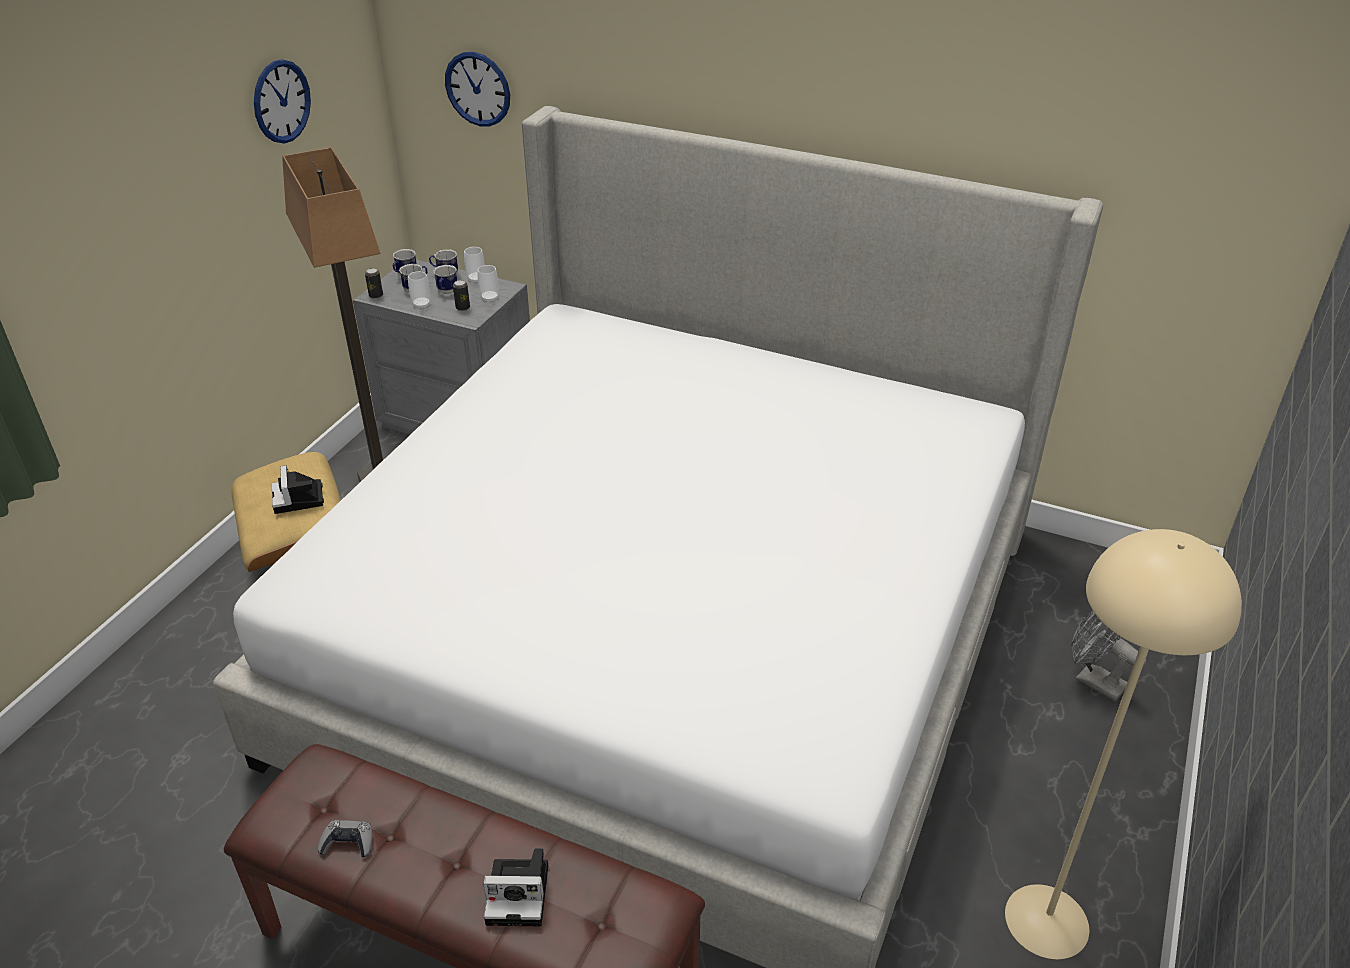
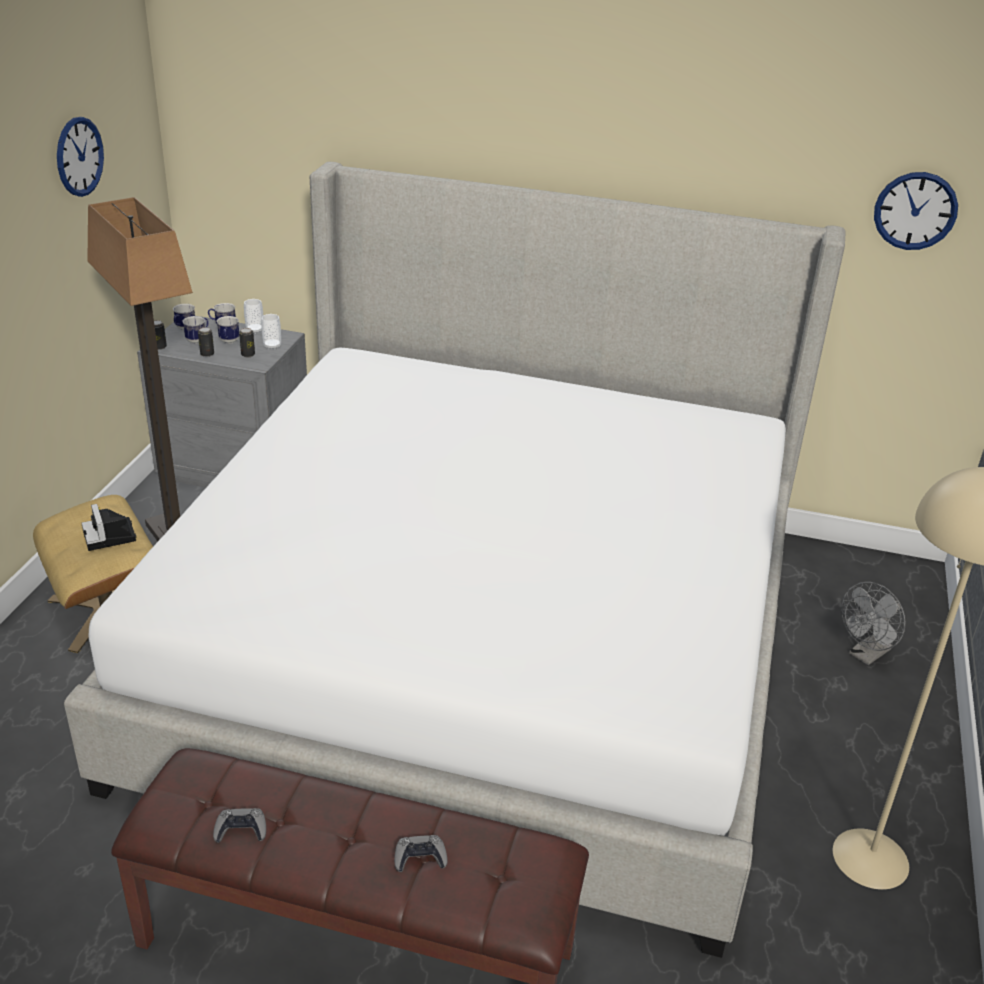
camera: 10 degrees left, 5 degrees down
cup [408,271,431,310] -> can [198,327,214,357]
wall clock [445,52,510,126] -> wall clock moved to [874,172,958,250]
camera [484,848,548,926] -> grey game controller [394,835,447,872]
grey fan [1071,610,1146,701] -> grey fan turned 75 degrees counterclockwise [841,582,905,665]

